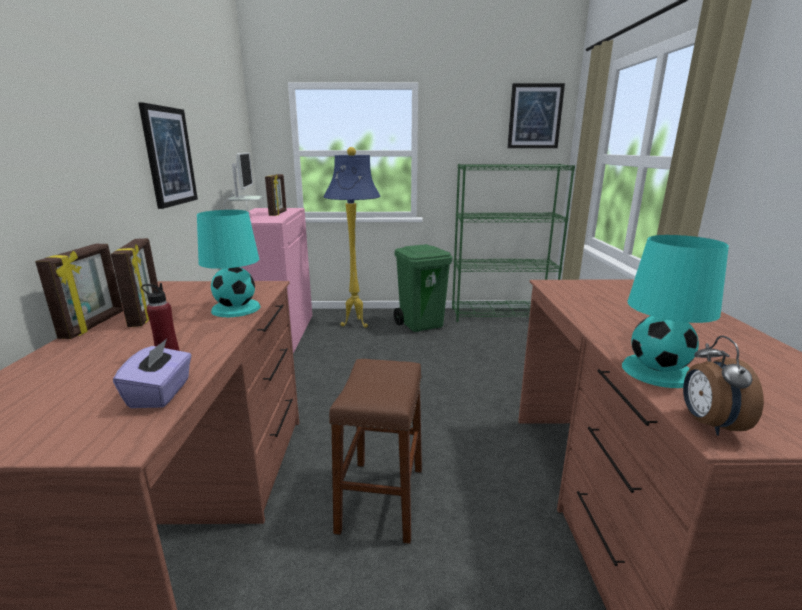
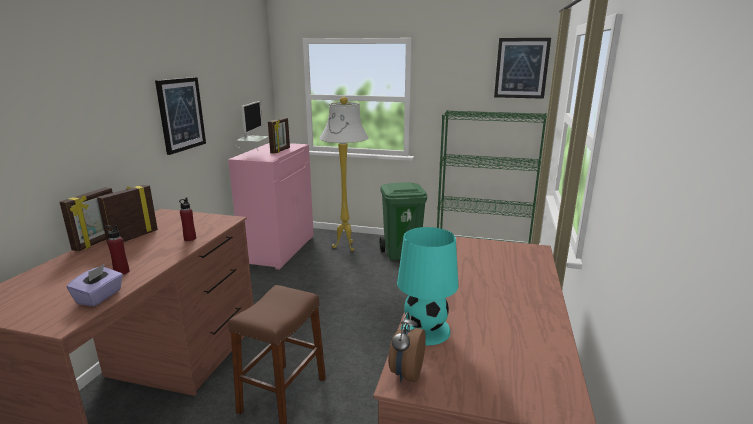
camera: 15 degrees right, 0 degrees up
picture frame [111,238,158,327] -> picture frame turned 150 degrees counterclockwise [97,185,158,244]
turquoise table lamp [197,210,261,317] -> red bottle [179,197,196,241]
blue floor lamp [323,147,381,328] -> white floor lamp [319,97,369,251]

